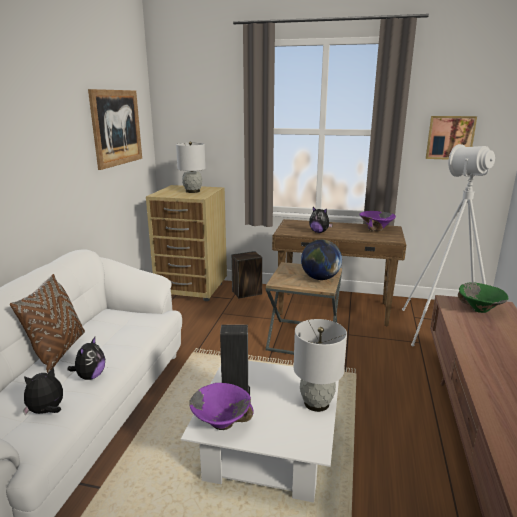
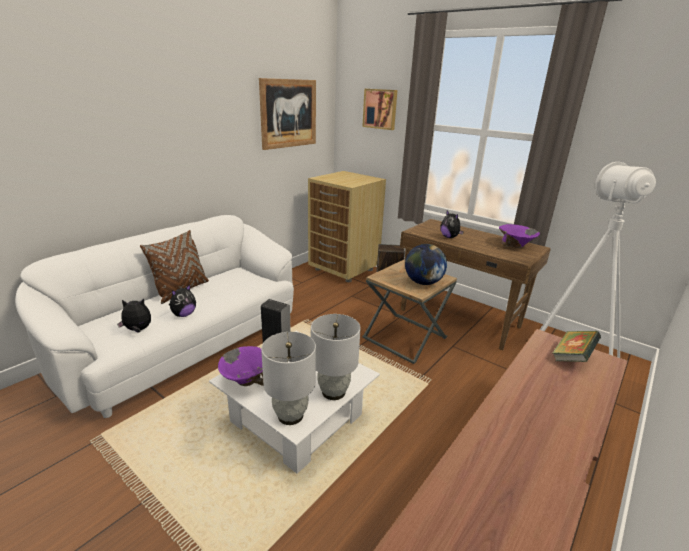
camera: 25 degrees right, 5 degrees up
white table lamp [176,142,206,193] -> white table lamp moved to [261,332,316,425]
picture [426,116,477,160] -> picture moved to [362,89,397,130]
green bowl [458,282,508,313] -> book [552,331,601,362]

